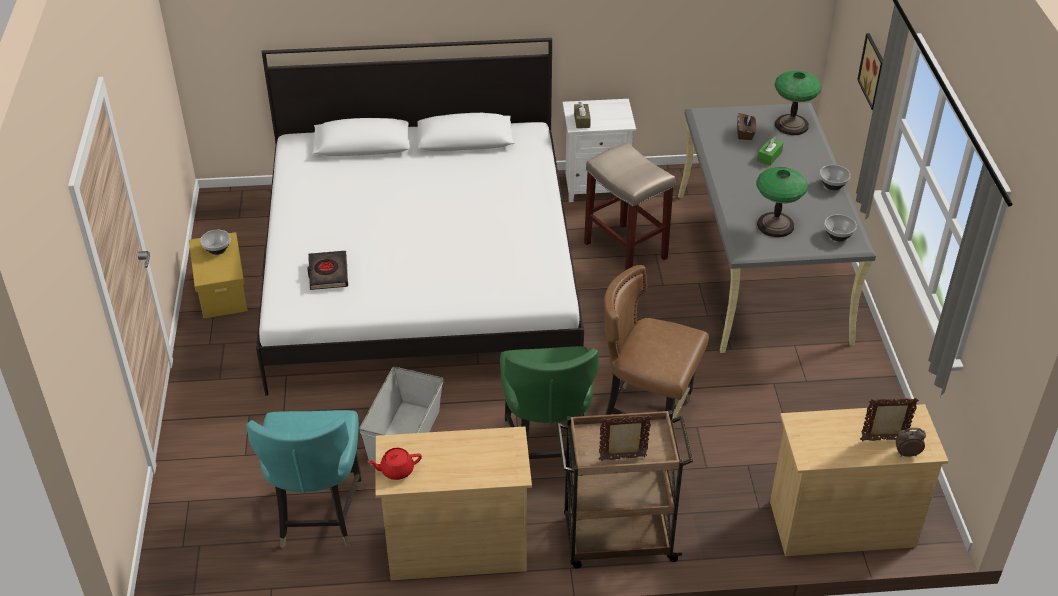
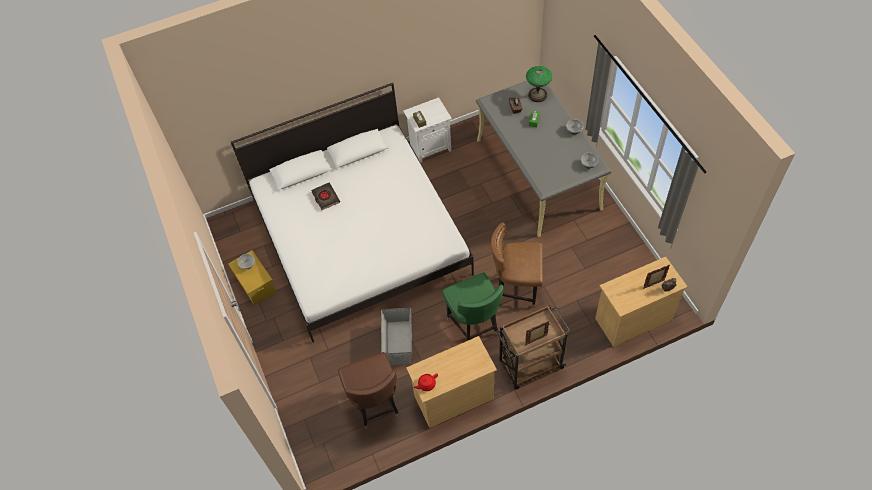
camera: 15 degrees left, 15 degrees up
turquoise chair [246,410,363,548] -> brown chair [338,352,400,429]
black book [308,251,348,290] -> black book moved to [311,183,340,210]
beige stool [584,143,675,270] -> none
table lamp [757,167,808,237] -> none
picture [857,33,883,110] -> none

